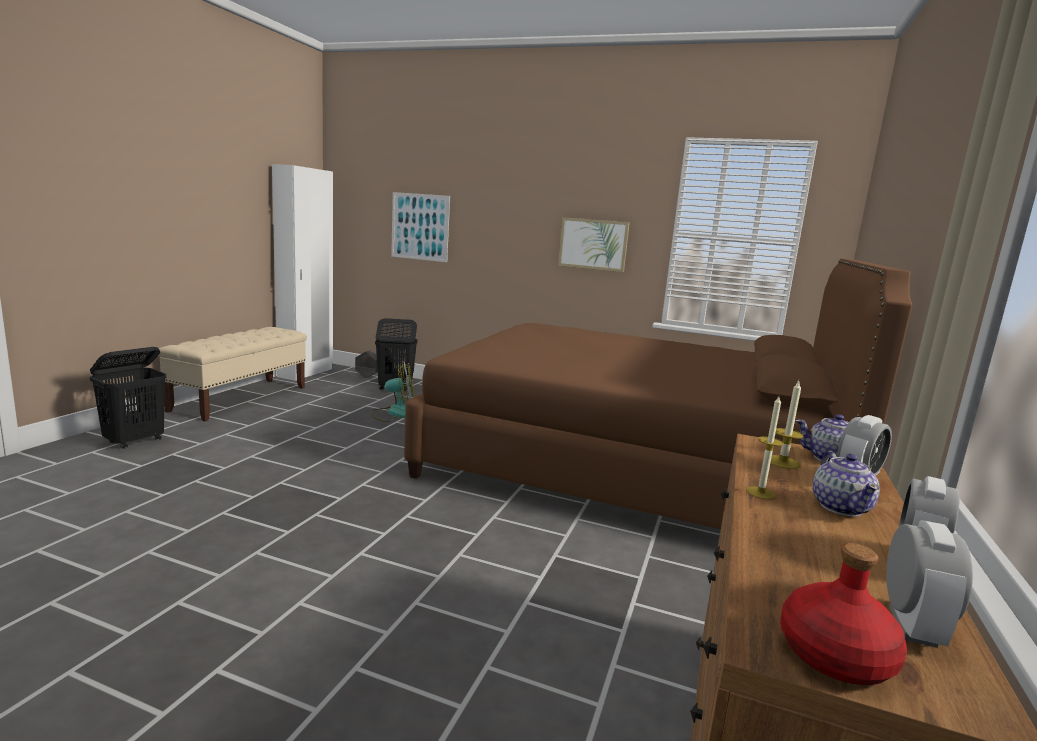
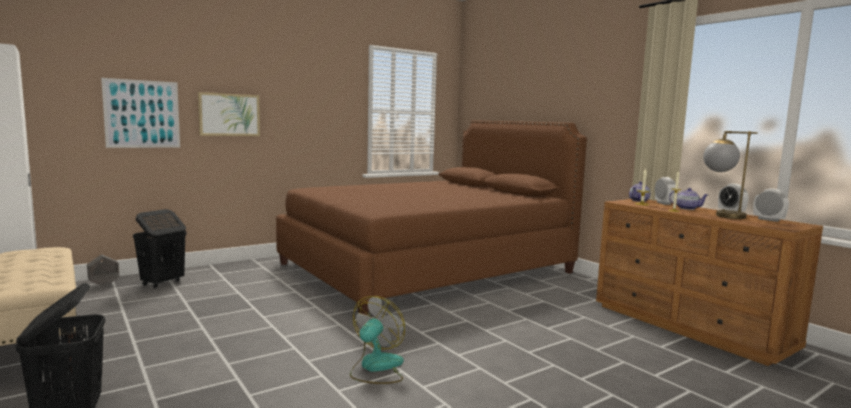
camera: 55 degrees left, 5 degrees down
fan [371,361,415,422] -> fan moved to [350,296,405,384]
picture [558,217,630,272] -> picture moved to [198,92,260,136]
red bottle [780,543,907,685] -> none
none -> table lamp [703,131,758,219]

